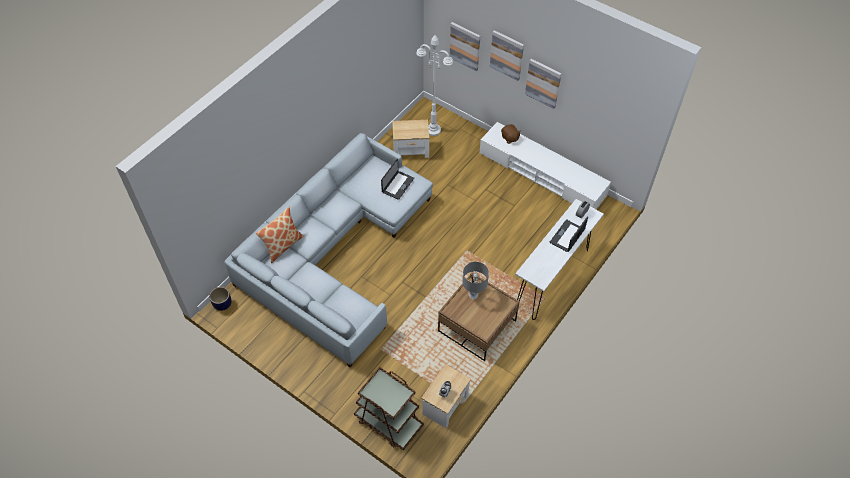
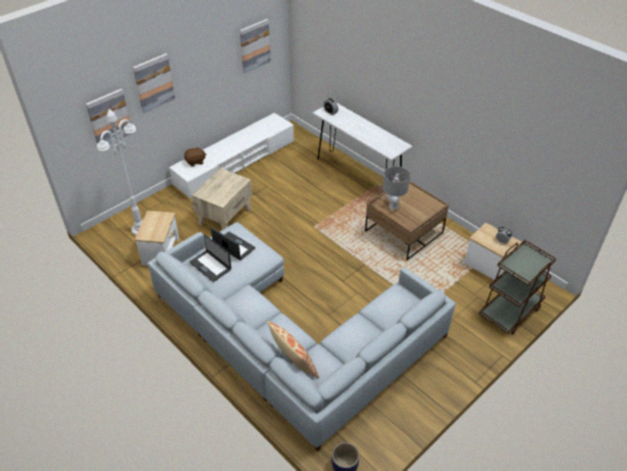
camera: 80 degrees left, 10 degrees down
picture [525,59,562,109] -> picture moved to [240,19,271,73]
laptop [550,216,588,252] -> laptop moved to [189,235,231,282]
none -> beige side table [191,168,252,230]

